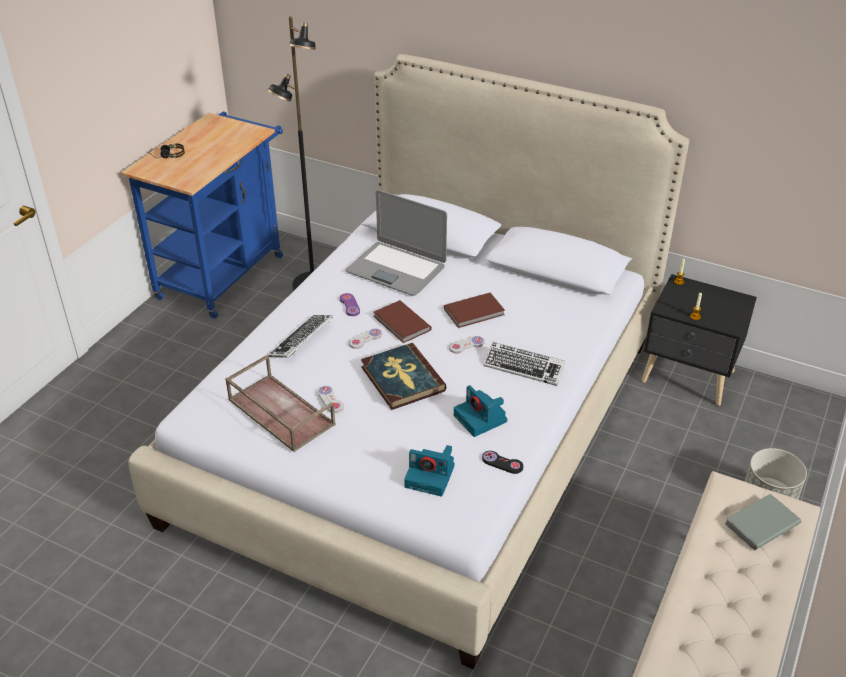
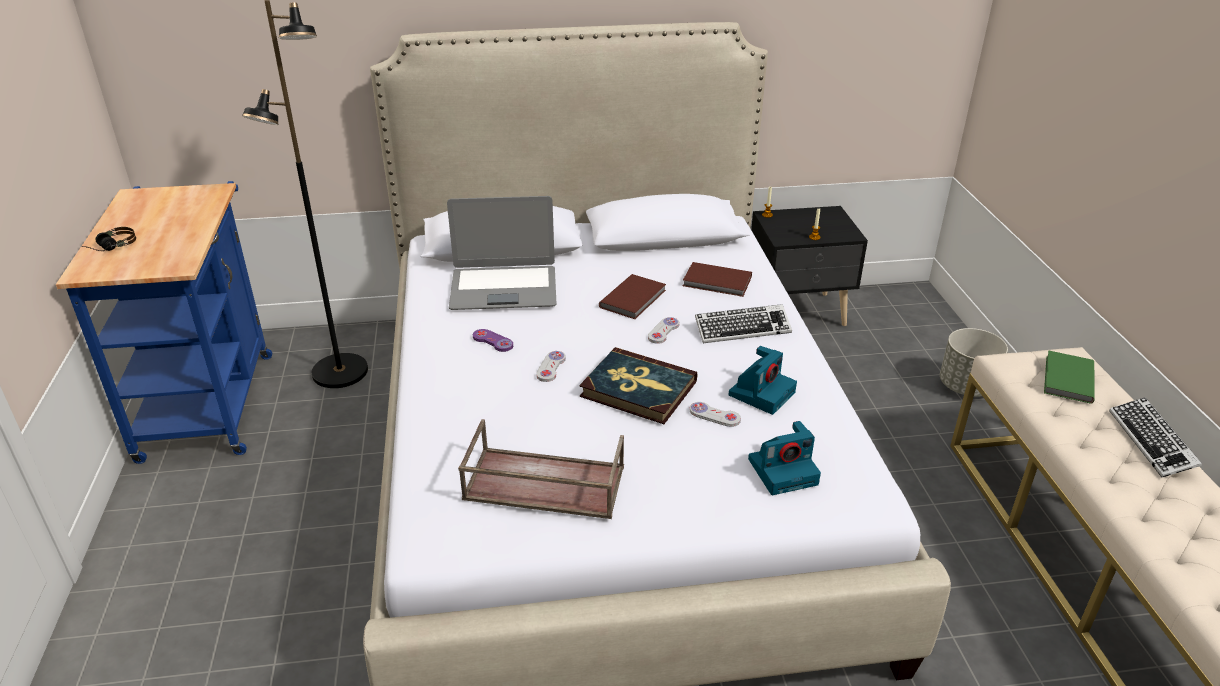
camera: 35 degrees left, 5 degrees down
keyboard [269,315,333,358] -> keyboard moved to [1109,397,1202,477]
white game controller [318,386,344,413] -> white game controller moved to [690,402,741,427]
brown book [373,300,432,343] -> brown book moved to [683,262,752,297]
camera [454,385,507,437] -> camera turned 75 degrees counterclockwise [729,346,797,415]
black game controller [482,451,523,474] -> none
grey book [725,494,801,550] -> green book [1044,350,1095,404]

